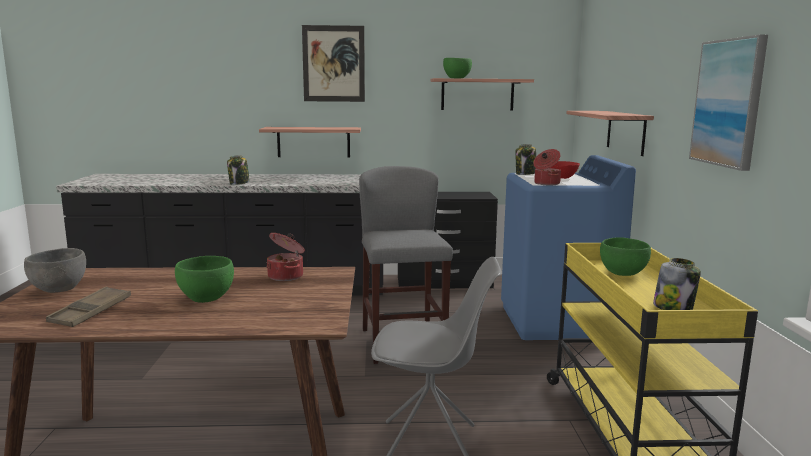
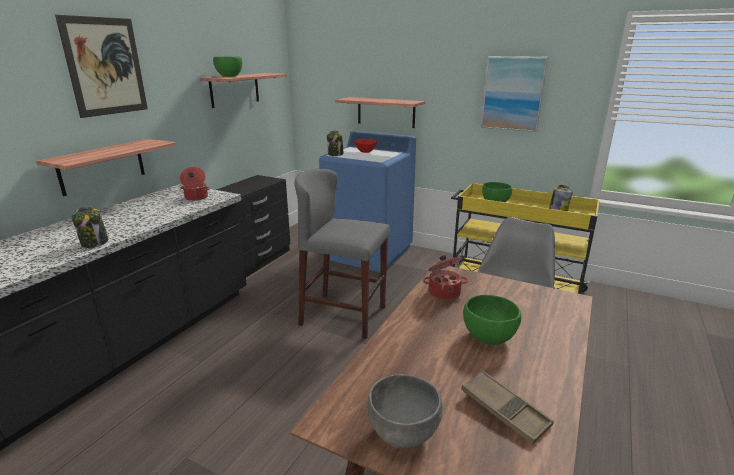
camera: 60 degrees left, 10 degrees up
cooking pot [533,149,561,185] -> cooking pot moved to [180,167,210,201]

